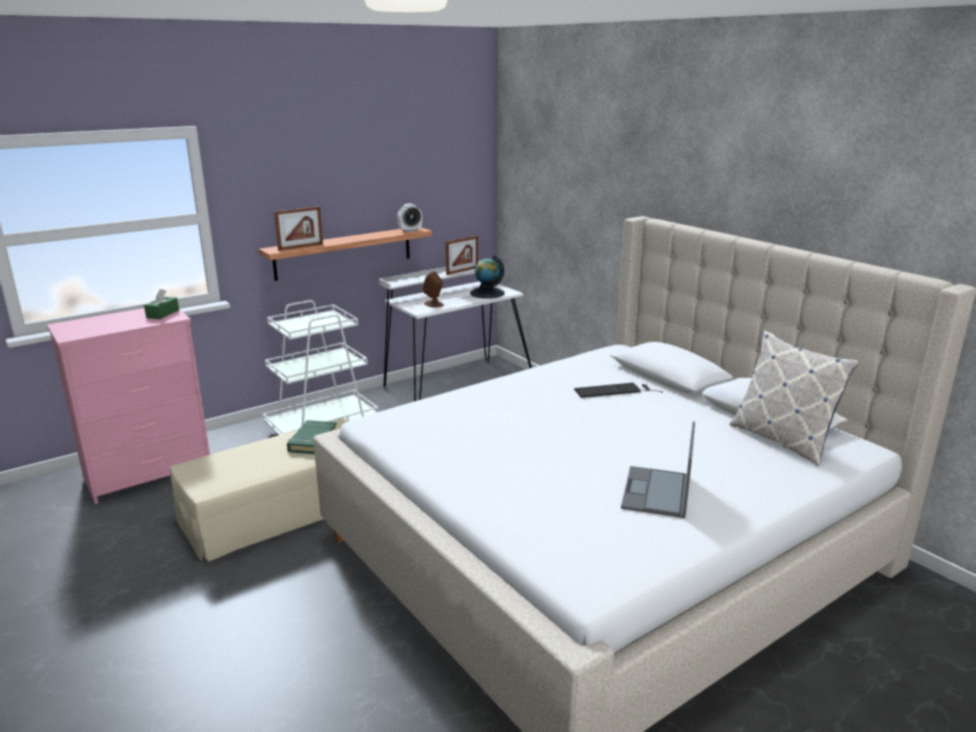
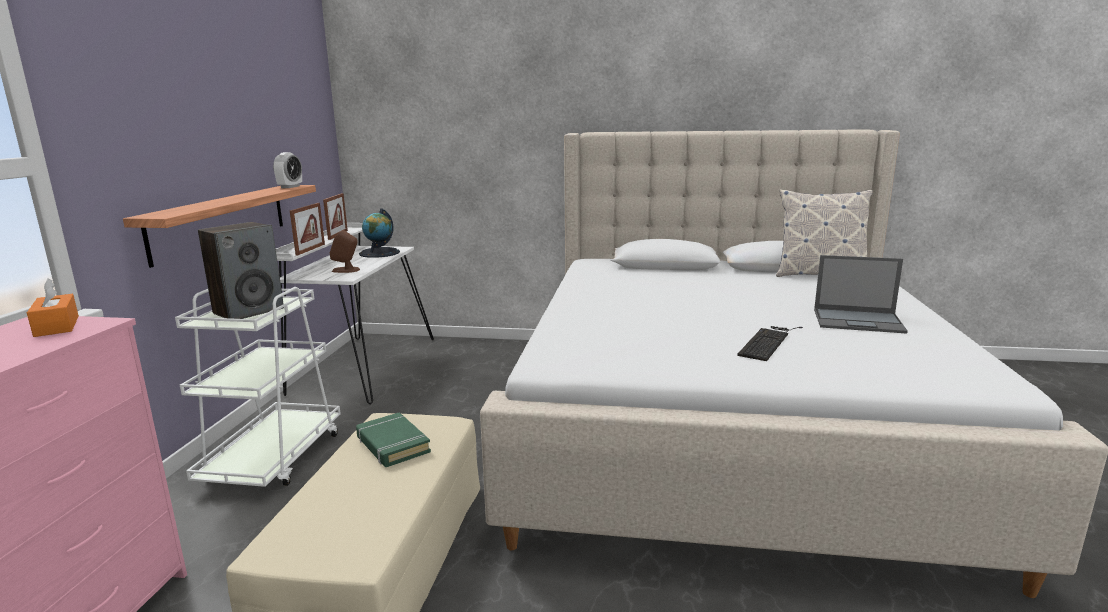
camera: 45 degrees left, 5 degrees down
green tissue box [144,289,179,319] -> orange tissue box [27,278,79,337]
picture frame [274,206,323,251] -> picture frame moved to [290,203,325,256]
keyboard [574,383,663,398] -> keyboard moved to [737,326,803,361]
laptop [621,421,695,518] -> laptop turned 45 degrees counterclockwise [814,255,908,334]
none -> speaker [198,222,284,322]

